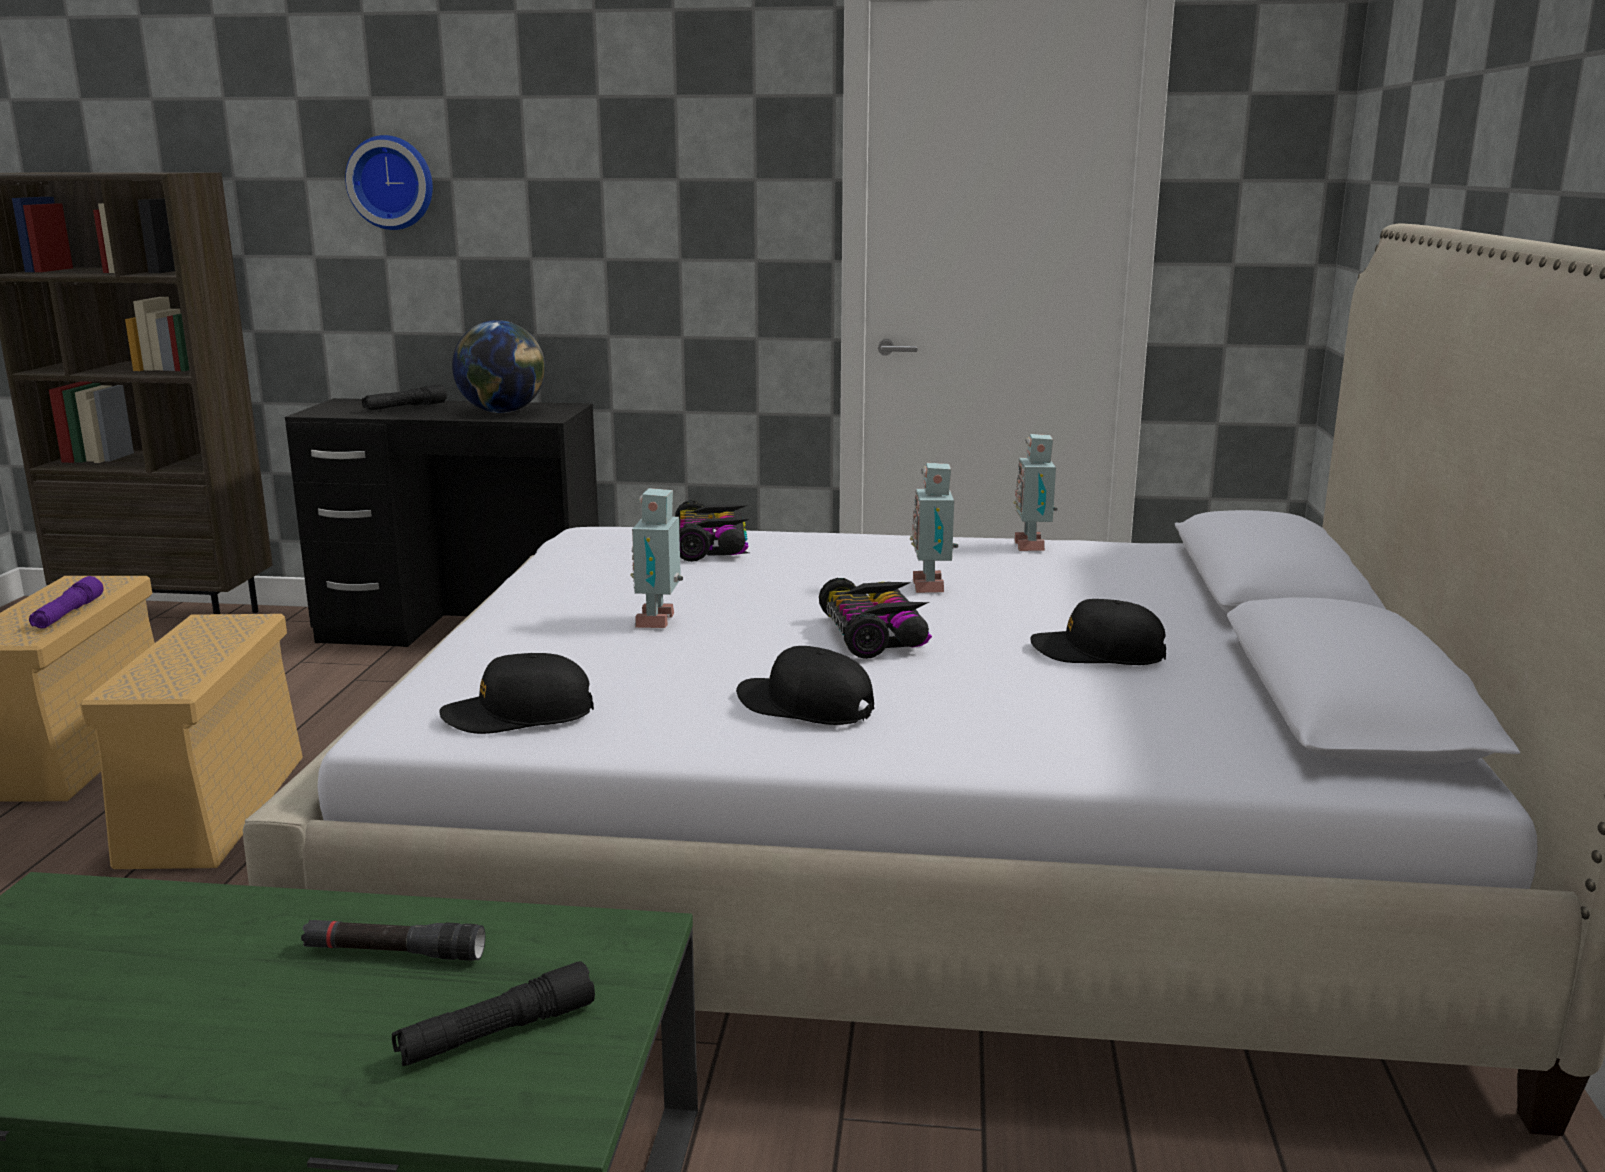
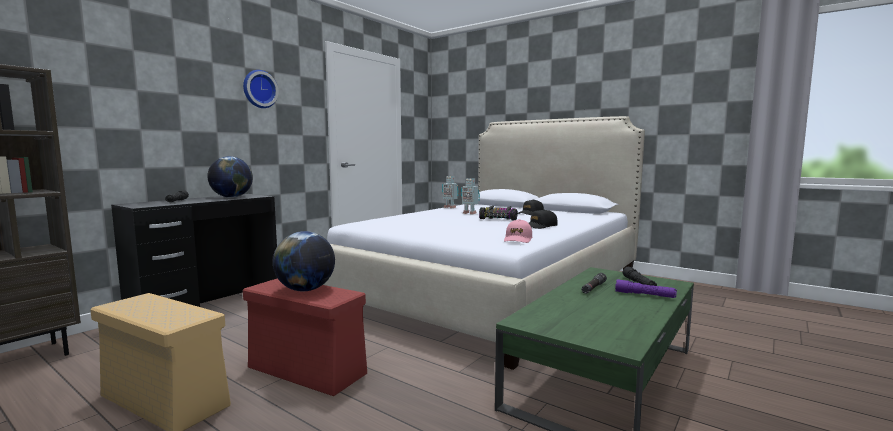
camera: 60 degrees left, 10 degrees down
purple flashlight [29,576,104,628] -> purple flashlight moved to [615,279,677,298]
beige storage box [80,614,303,869] -> red storage box [243,278,367,396]
wall clock [345,135,433,230] -> wall clock moved to [243,70,278,108]
black cap [439,653,594,734] -> pink cap [504,219,532,243]
toy robot [630,488,683,628] -> none
toy car [675,501,749,562] -> none
none -> globe [273,231,335,291]

